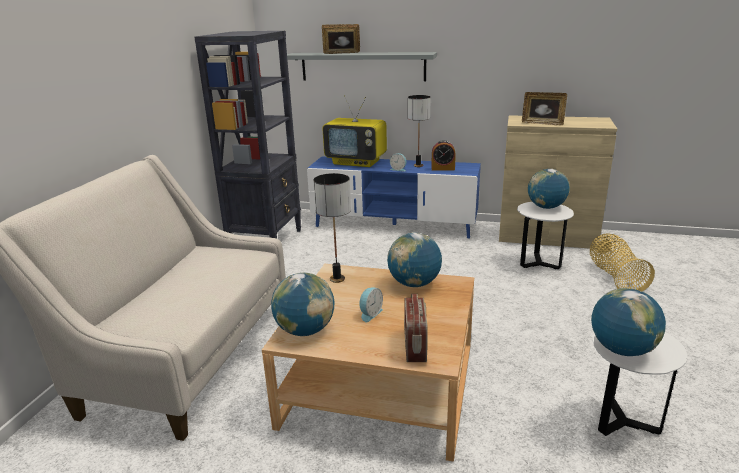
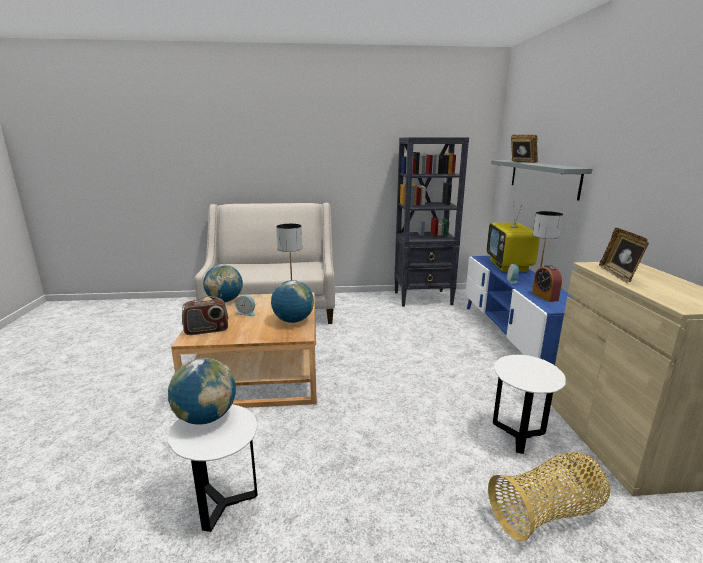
camera: 70 degrees right, 5 degrees down
globe [528,169,570,209] -> none

